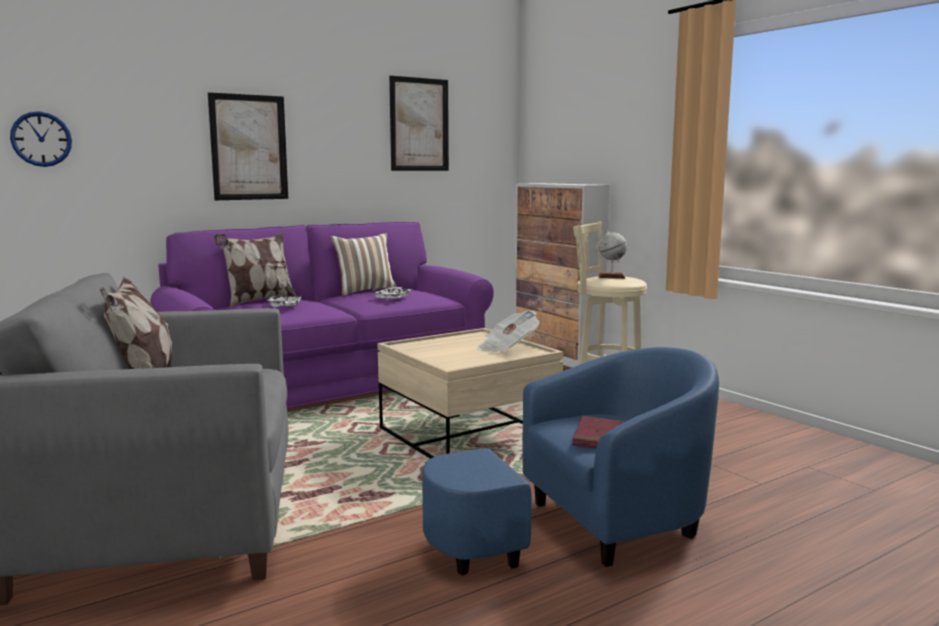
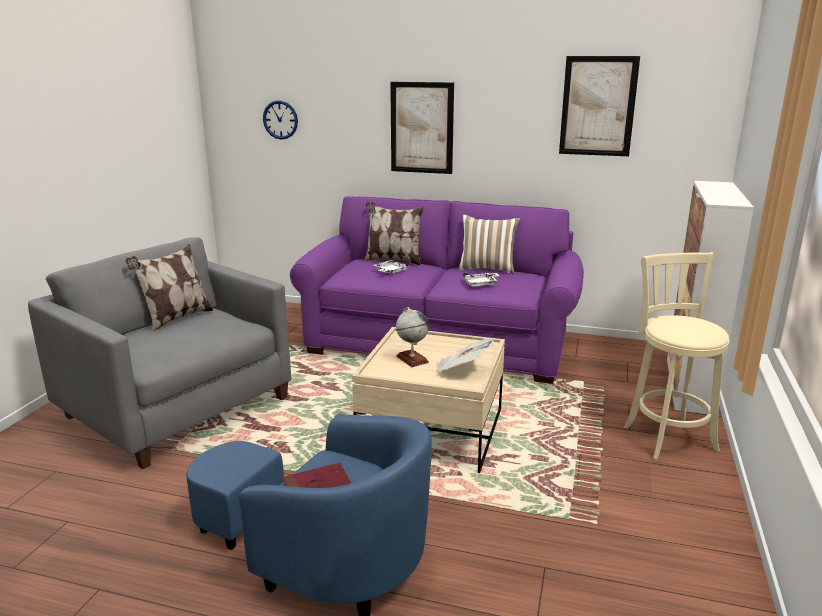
camera: 50 degrees right, 10 degrees up
globe [596,231,627,279] -> globe moved to [396,307,429,367]

